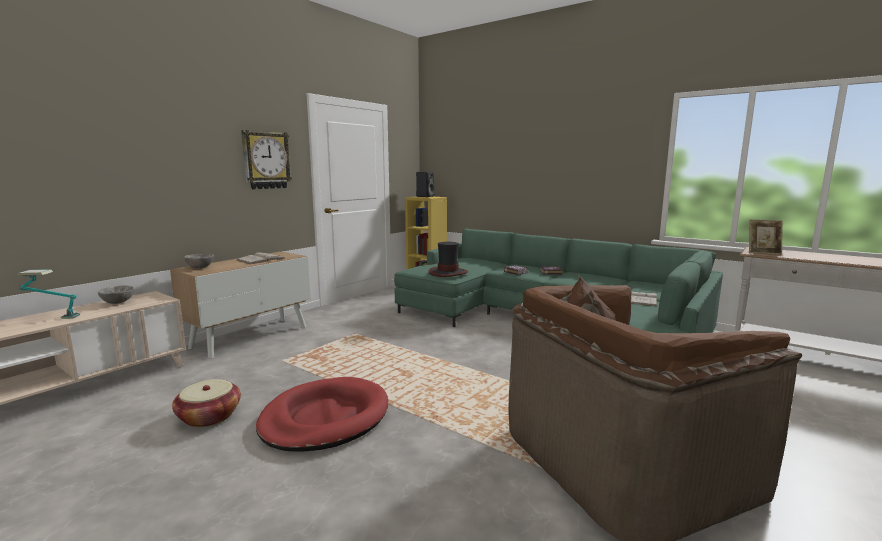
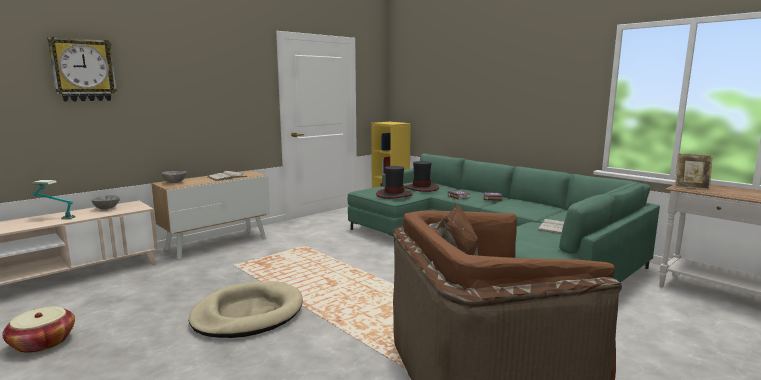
camera: 10 degrees right, 0 degrees up
basket [172,379,241,427] -> basket moved to [2,306,75,353]
wall clock [241,130,292,189] -> wall clock moved to [47,37,117,102]
red dog bed [256,377,388,451] -> beige dog bed [189,281,303,338]
black speaker [416,172,435,197] -> none
none -> hat [405,161,439,192]

